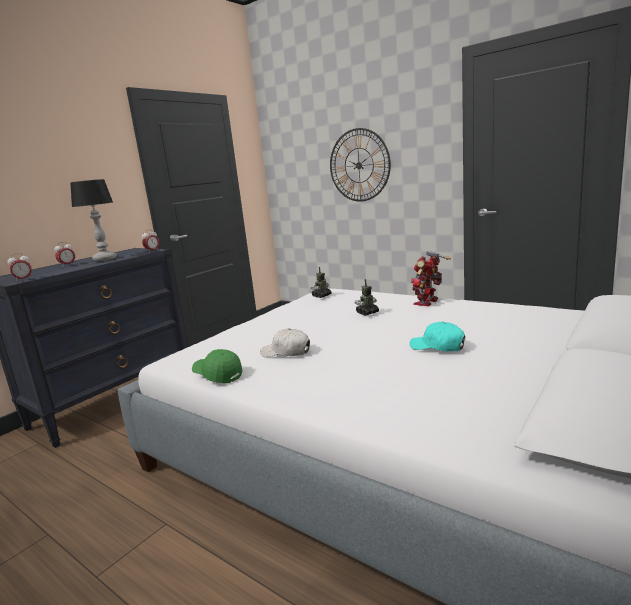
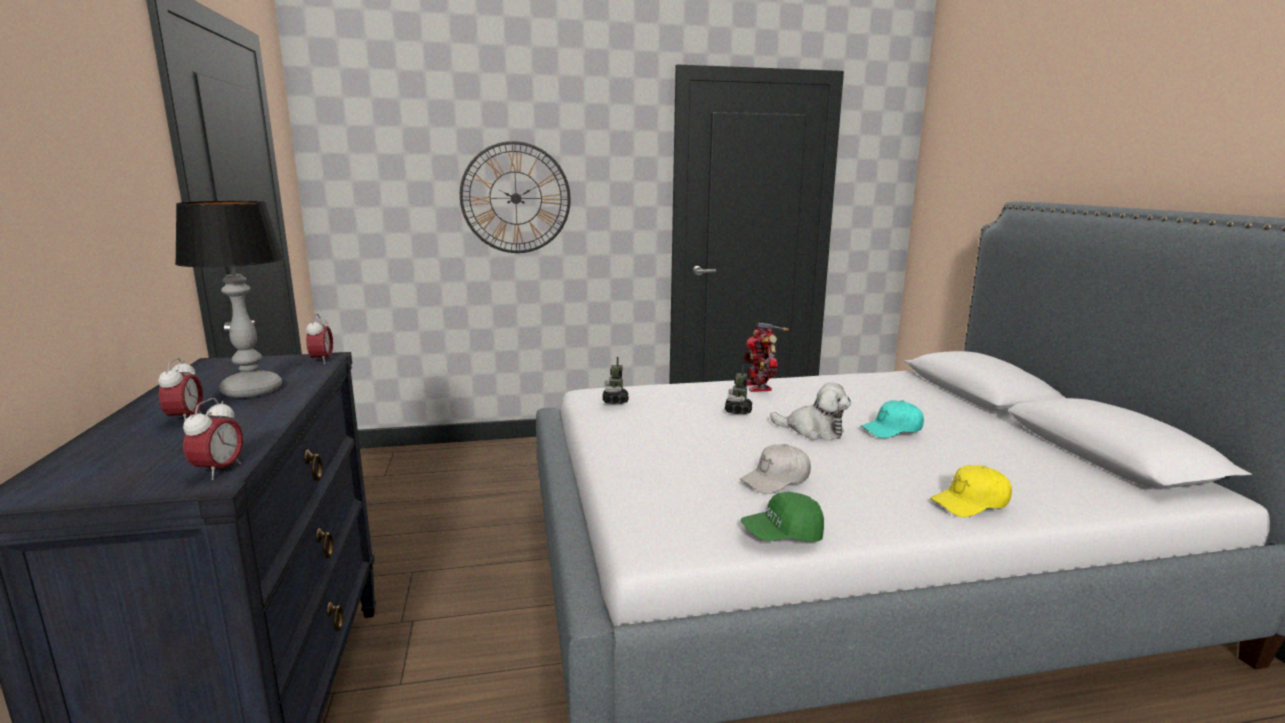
camera: 50 degrees left, 0 degrees up
none -> plush toy [770,382,851,440]
none -> yellow cap [930,465,1012,517]

